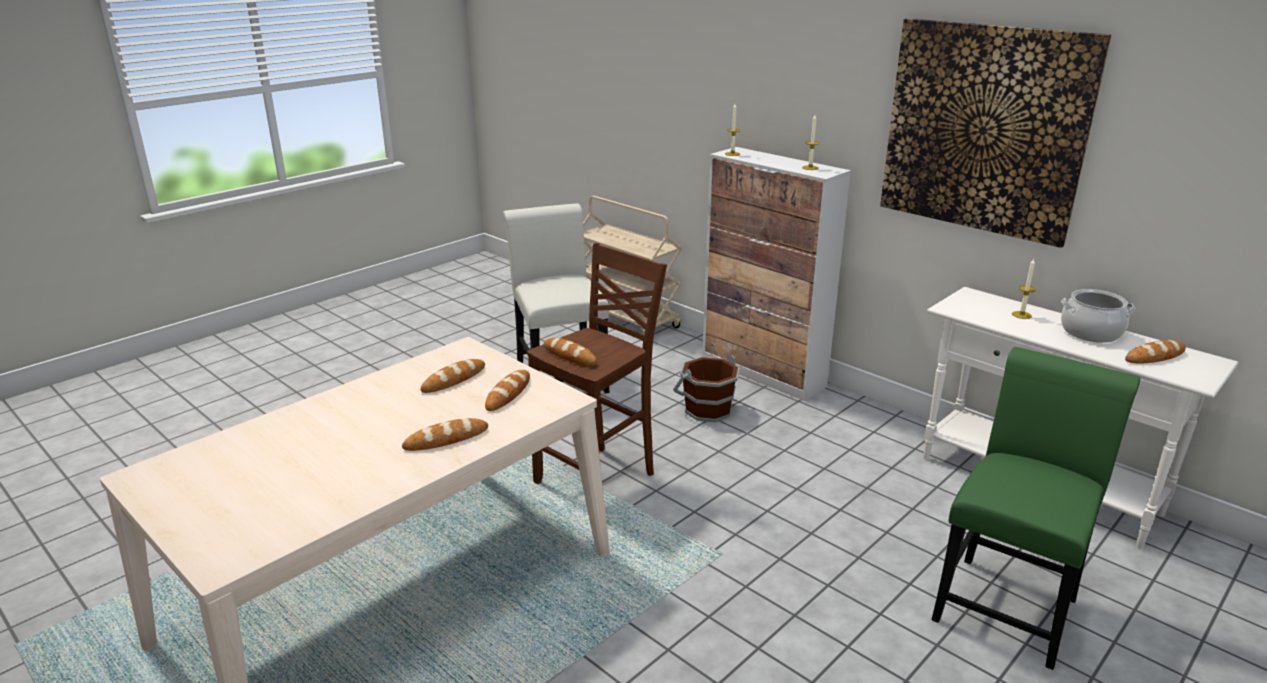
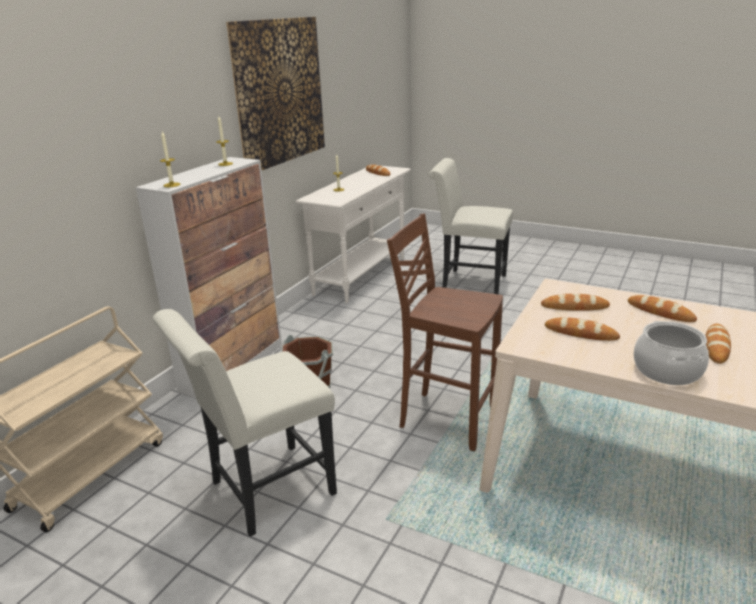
camera: 105 degrees left, 0 degrees up
bread [544,338,598,366] -> bread moved to [705,324,731,364]
green chair [932,347,1140,670] -> white chair [428,158,513,294]
cooking pot [1061,289,1135,343] -> cooking pot moved to [633,321,709,385]

